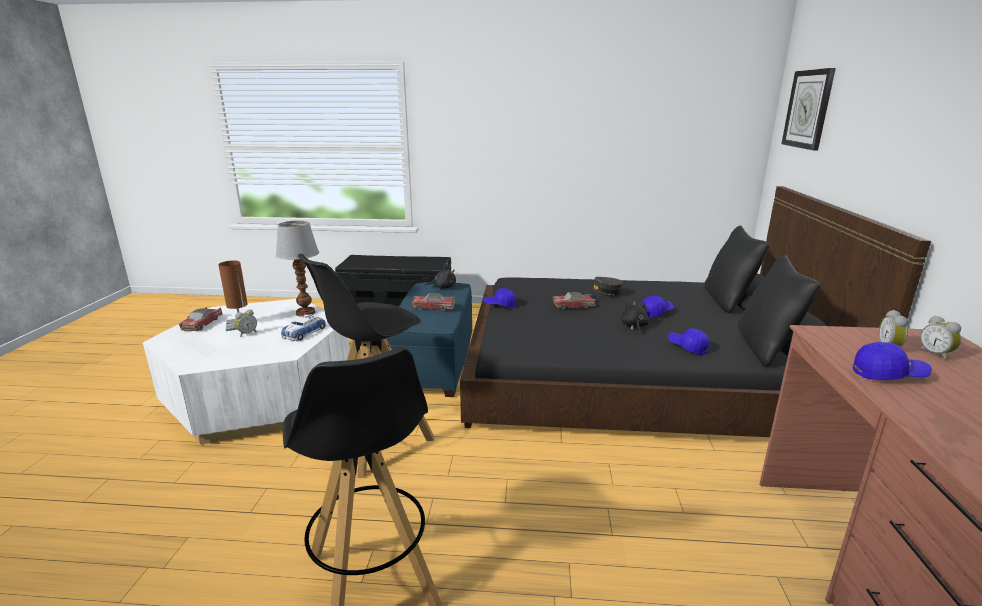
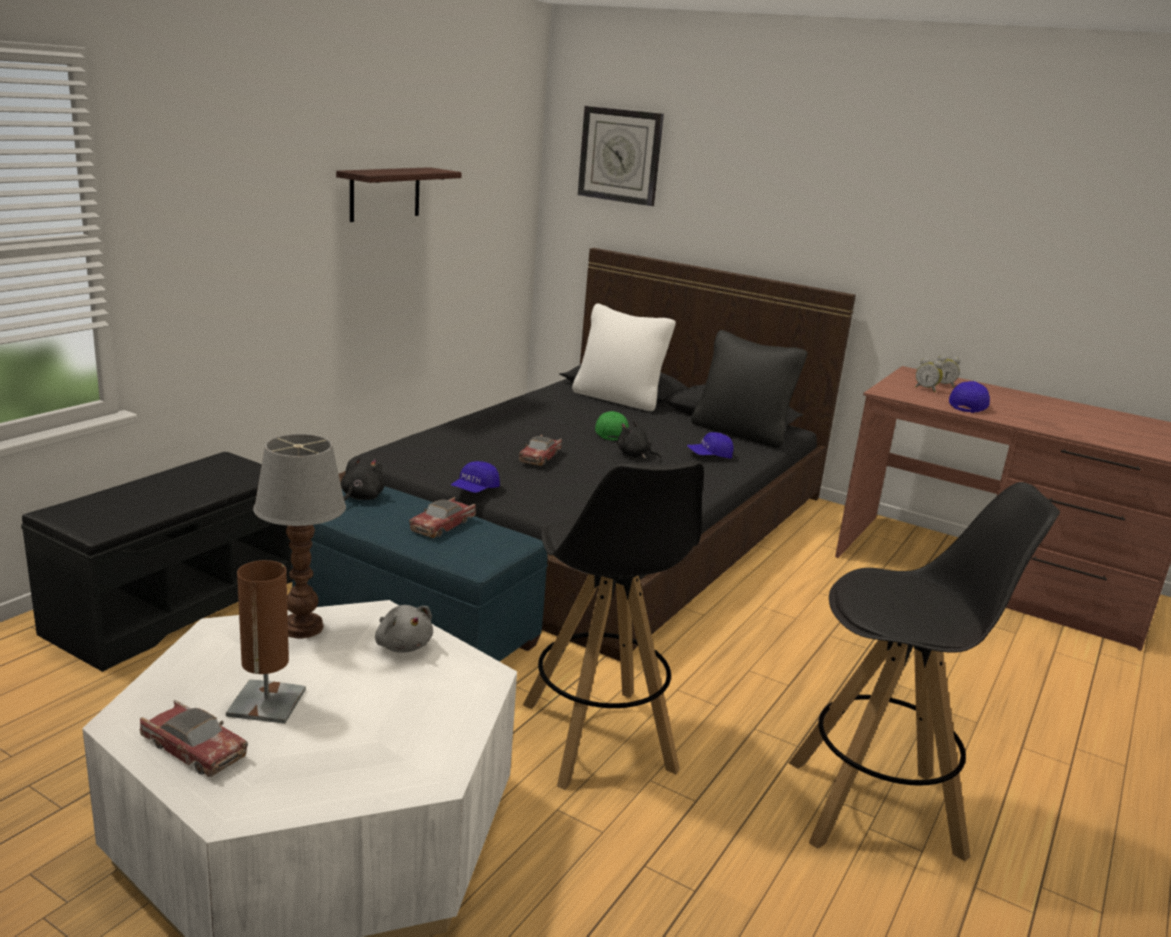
camera: 65 degrees left, 0 degrees up
alarm clock [235,309,257,337] -> none
toy car [281,314,327,341] -> grey plush toy [375,605,433,653]
grey cap [585,277,623,298] -> none
blue cap [641,296,673,317] -> green cap [595,411,629,441]
black pillow [705,225,769,313] -> white pillow [572,303,676,411]
none -> shelf [336,167,462,222]

